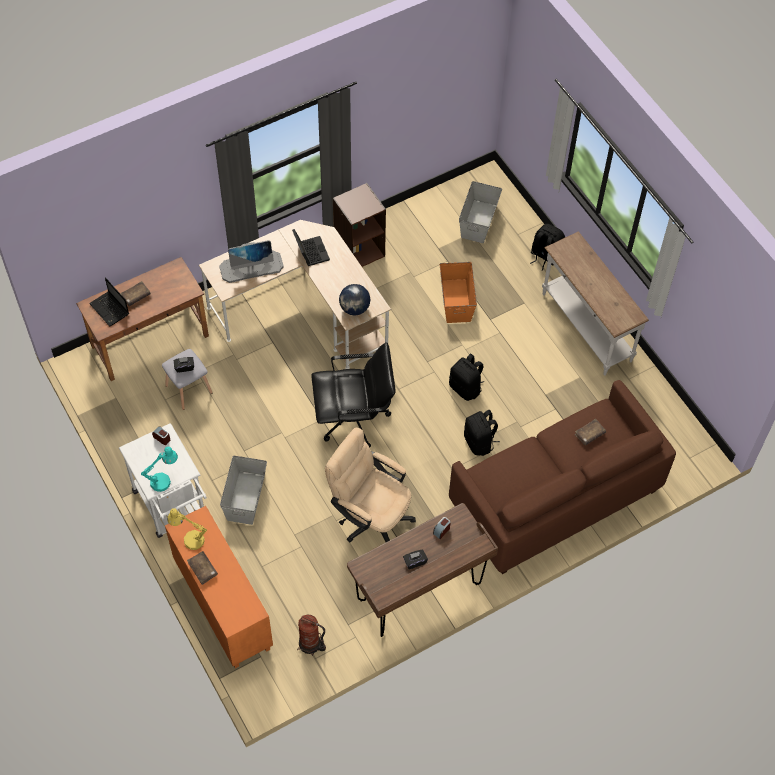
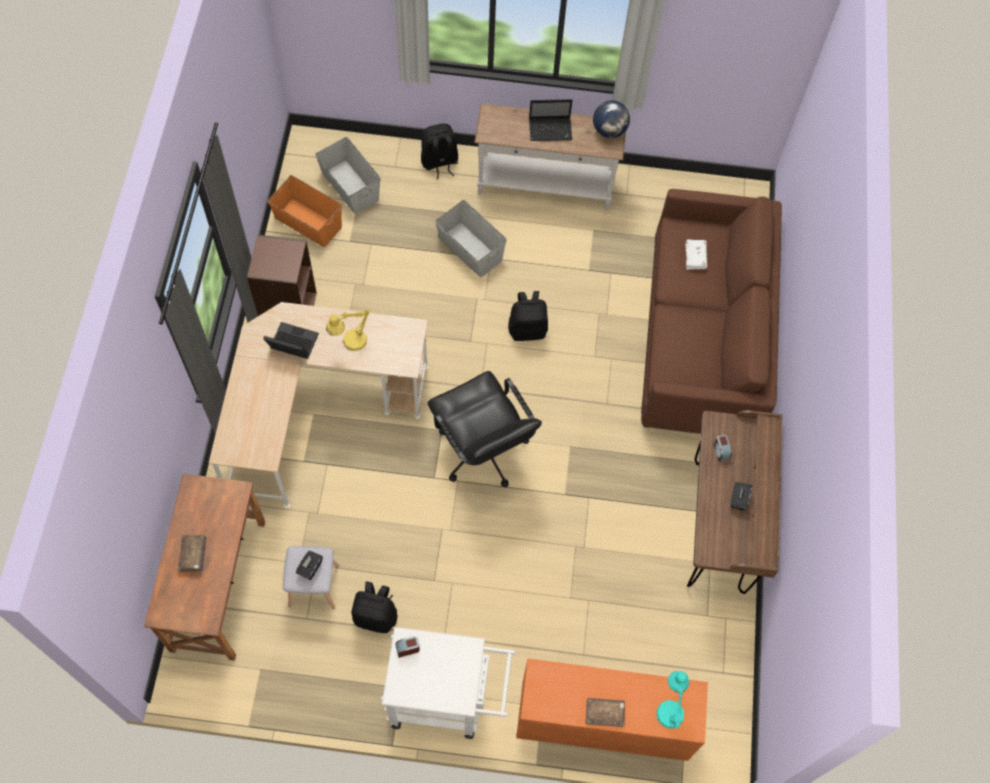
camera: 55 degrees left, 5 degrees up
laptop [89,278,129,327] -> laptop moved to [529,99,572,141]
turquoise table lamp [141,446,178,492] -> turquoise table lamp moved to [657,671,690,729]
yellow table lamp [167,508,207,550] -> yellow table lamp moved to [326,310,370,351]
monitor [219,240,284,283] -> none
grey storage box [220,456,267,525] -> grey storage box moved to [435,200,507,277]
fire extinguisher [297,615,326,656] -> none
black office chair [312,342,396,448] -> black office chair turned 120 degrees clockwise [428,371,542,487]
beige office chair [325,428,416,543] -> none
globe [339,284,370,315] -> globe moved to [593,100,630,138]
orange storage box [440,262,477,323] -> orange storage box moved to [268,175,342,247]
black backpack [464,410,500,456] -> black backpack moved to [351,581,398,633]
brown book [575,419,606,446] -> white book [686,239,707,270]

